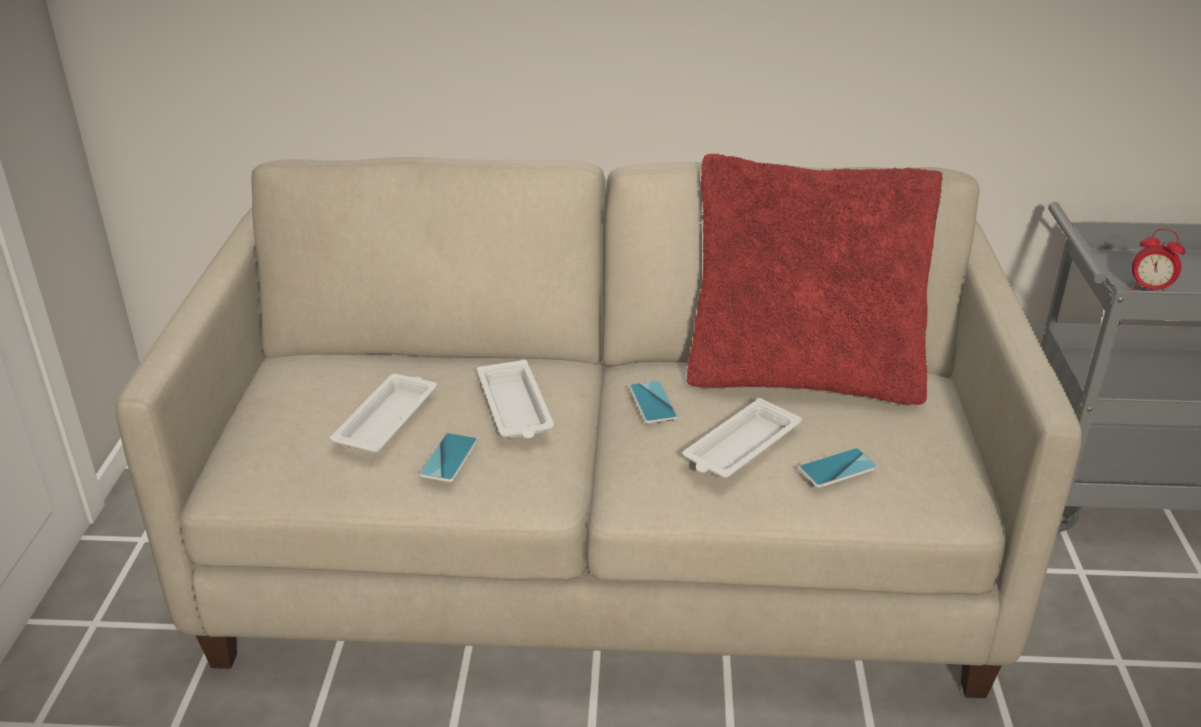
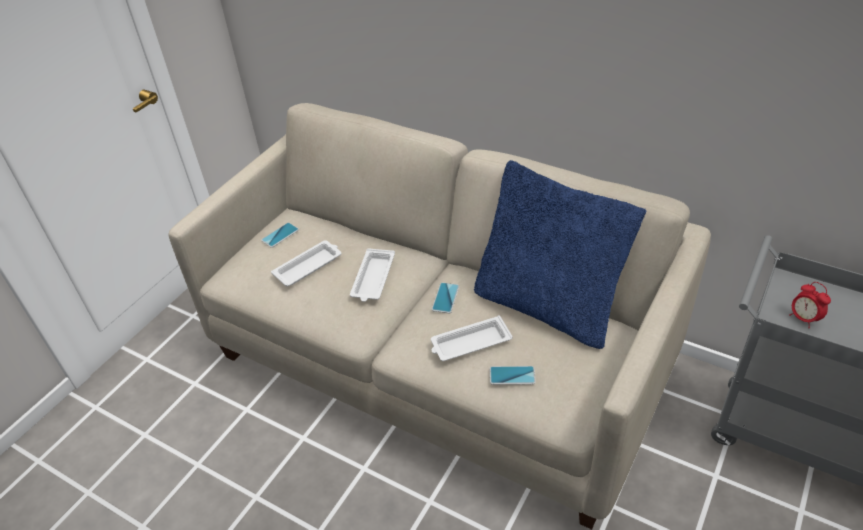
camera: 30 degrees right, 10 degrees up
phone [419,433,478,482] -> phone moved to [261,223,299,248]
red pillow [686,154,943,405] -> blue pillow [473,160,647,349]

